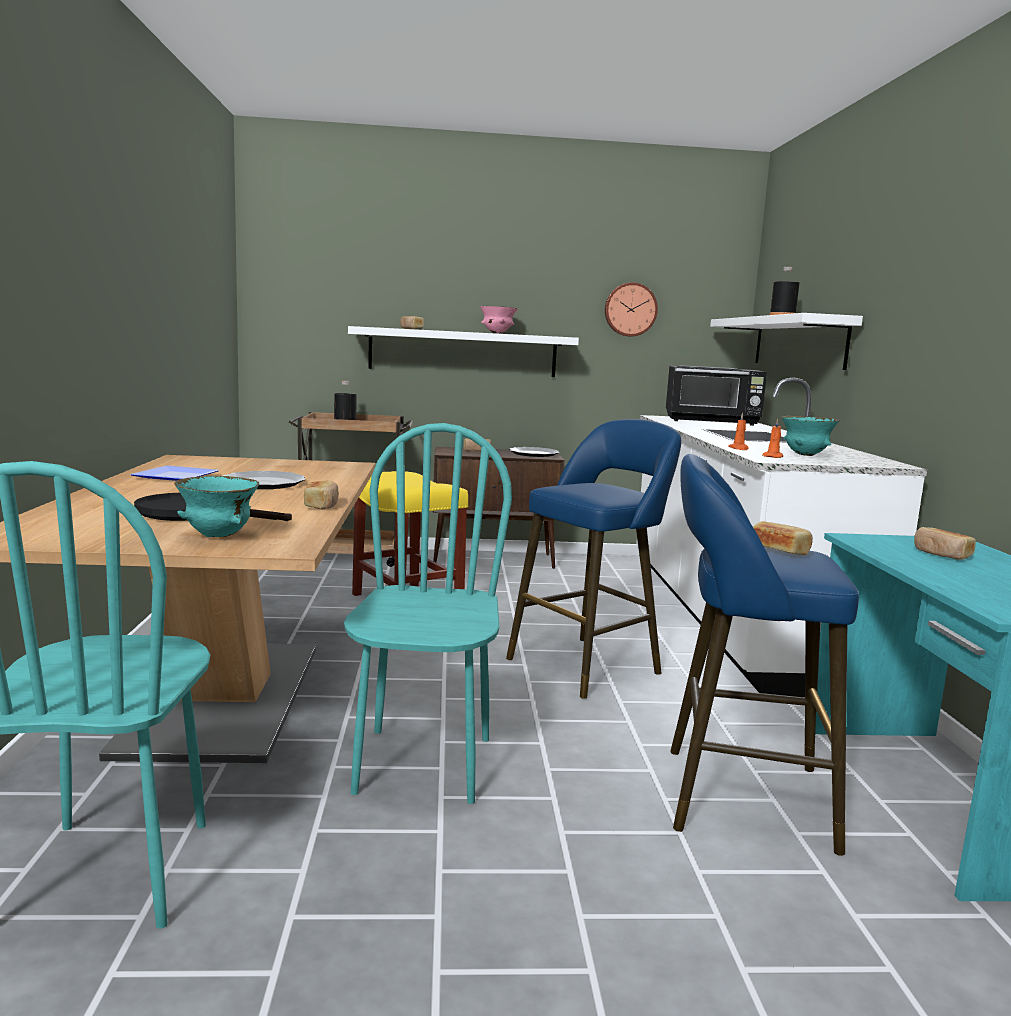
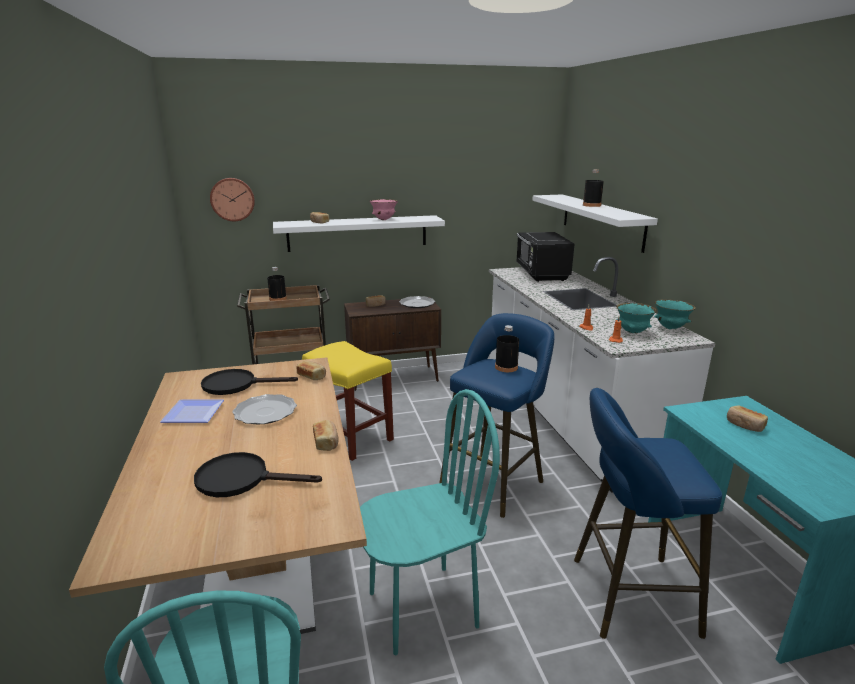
camera: 10 degrees left, 10 degrees up
turquoise bowl [174,476,259,537] -> turquoise bowl moved to [654,299,696,329]
turquoise chair [344,423,512,804] -> turquoise chair turned 75 degrees clockwise [360,389,500,655]
wall clock [605,282,658,337] -> wall clock moved to [210,178,255,221]
black microwave [666,365,767,426] -> black microwave turned 90 degrees clockwise [516,232,574,282]
bread [753,521,813,555] -> bread moved to [296,361,326,380]
none -> black frying pan [201,369,298,395]
none -> black bottle [495,325,519,372]

